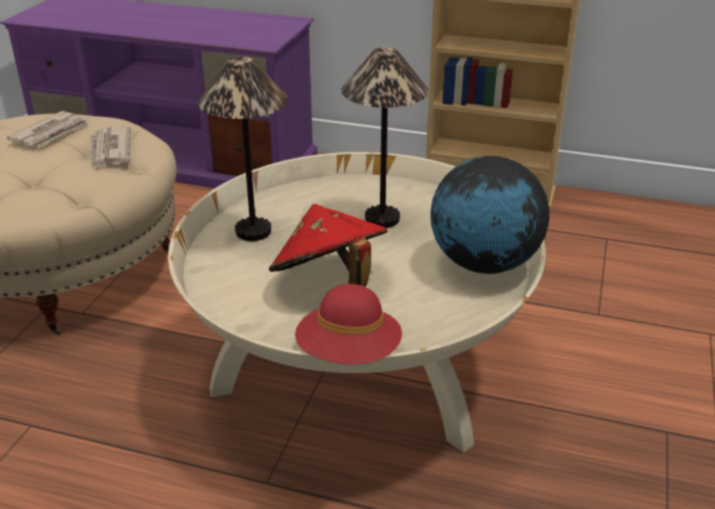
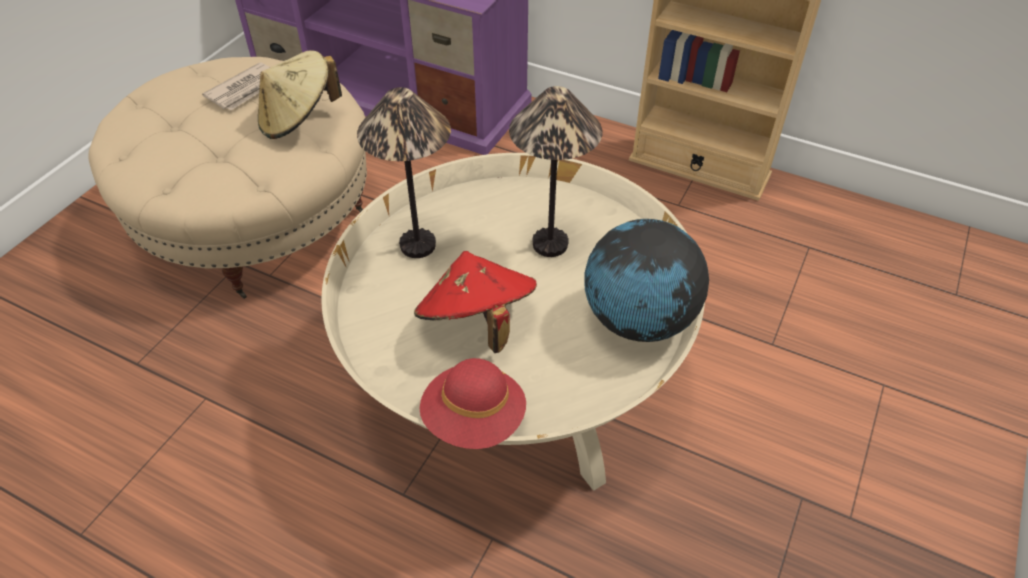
camera: 10 degrees right, 15 degrees up
newspaper [90,126,131,169] -> beige hat [258,50,342,139]

